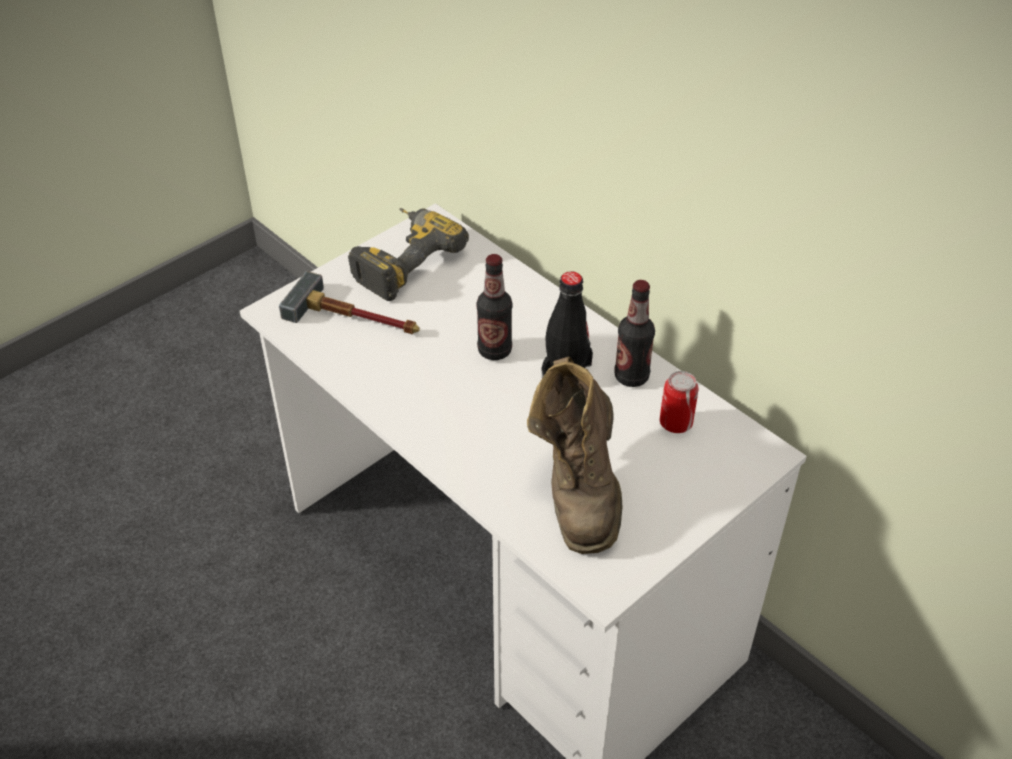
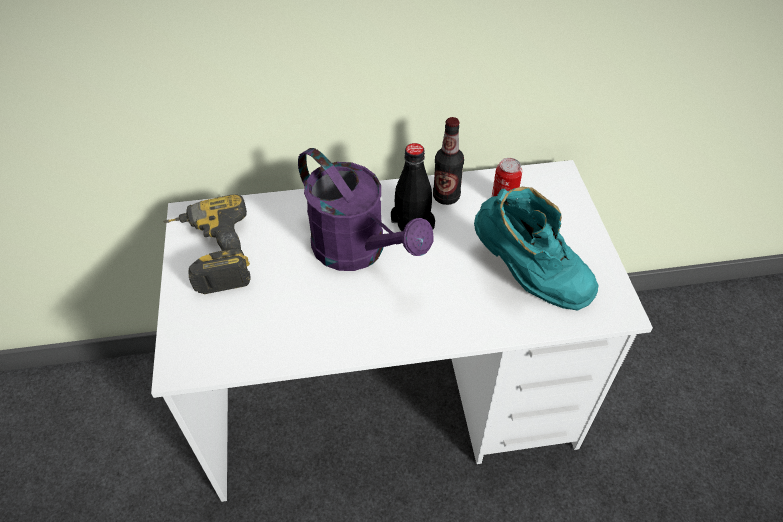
camera: 55 degrees left, 5 degrees up
hammer [279,271,420,334] -> none
bottle [476,254,513,360] -> purple watering can [298,148,433,271]
brown boot [527,357,623,554] -> turquoise boot [474,187,599,310]

